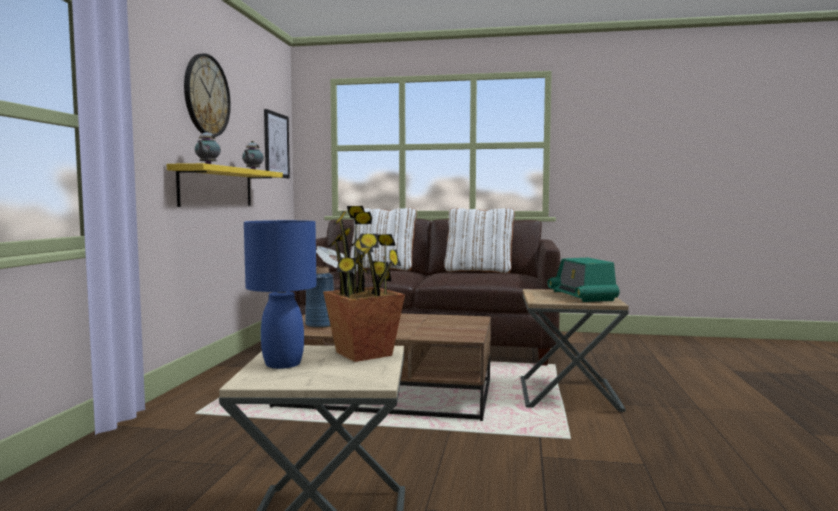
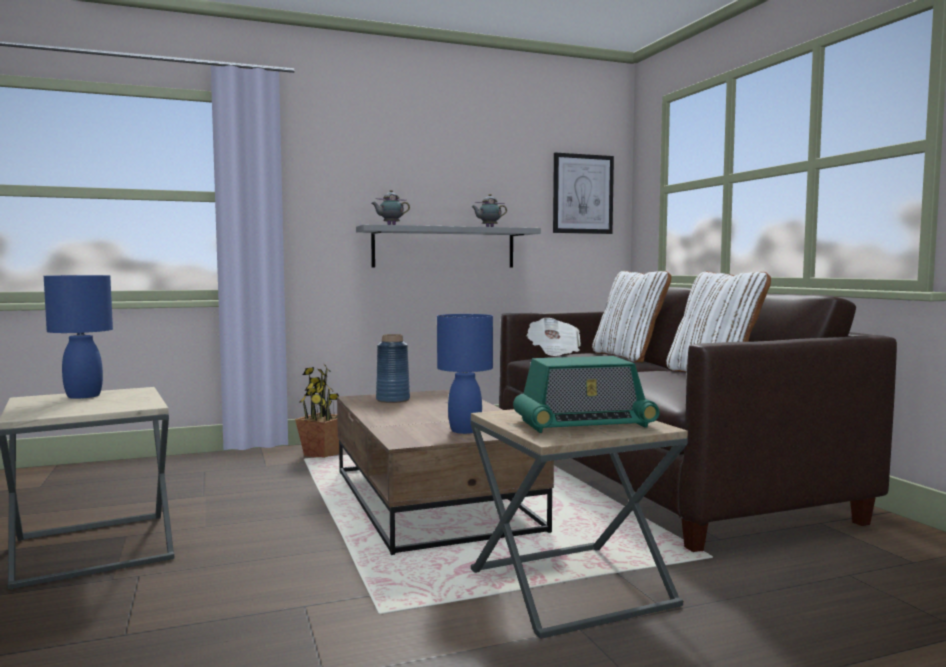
camera: 60 degrees right, 0 degrees up
yellow shelf [167,163,283,207] -> grey shelf [356,224,541,267]
wall clock [184,54,231,137] -> none
potted plant [323,206,405,362] -> potted plant moved to [295,365,339,458]
radio [548,258,619,302] -> radio turned 150 degrees counterclockwise [513,356,660,433]
none -> blue table lamp [437,314,493,434]

